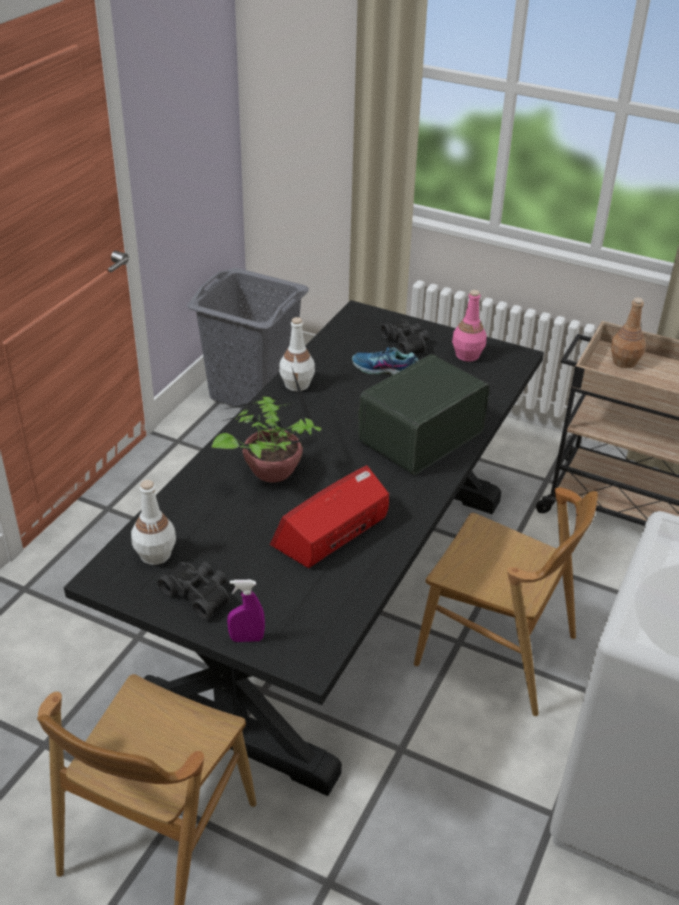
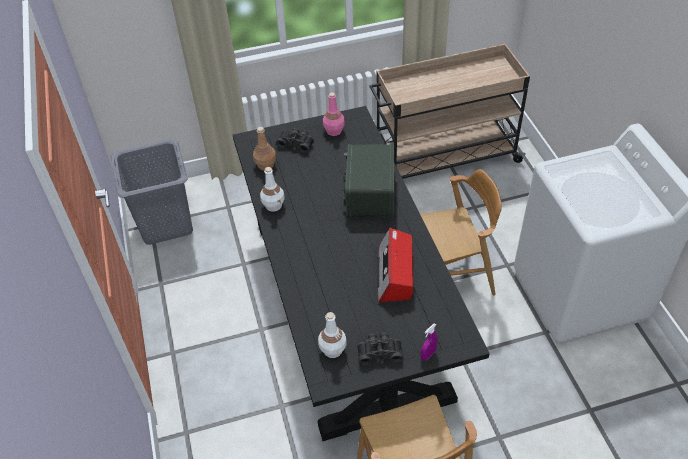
camera: 40 degrees left, 10 degrees up
potted plant [212,365,339,482] -> none
shoe [352,347,419,375] -> none
brown bottle [610,298,646,368] -> brown bottle moved to [253,127,276,171]

